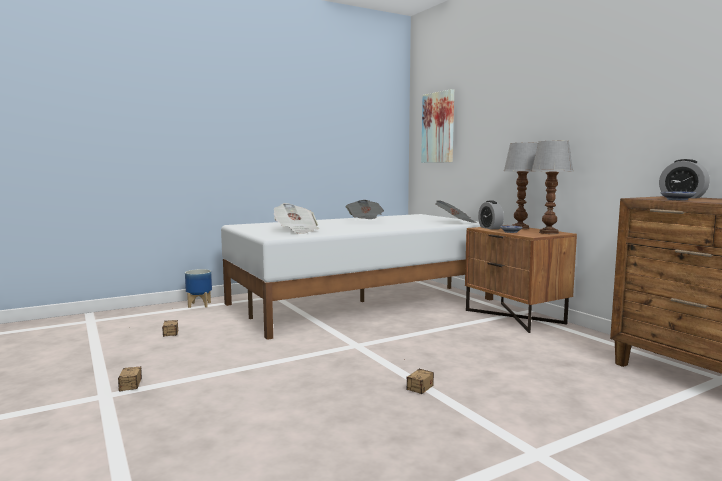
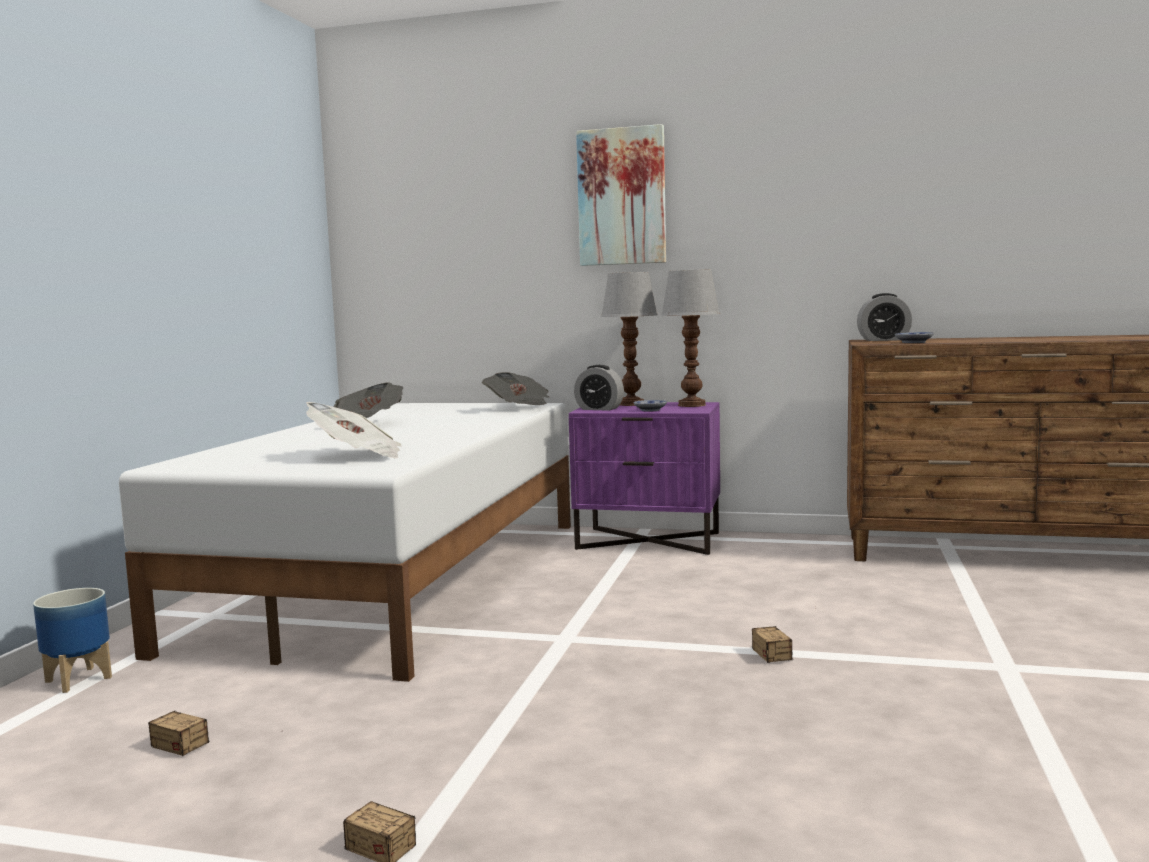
camera: 45 degrees left, 0 degrees up
picture [421,89,454,163] -> picture moved to [576,124,666,266]
brown nightstand [465,225,577,333] -> purple nightstand [569,402,720,555]

